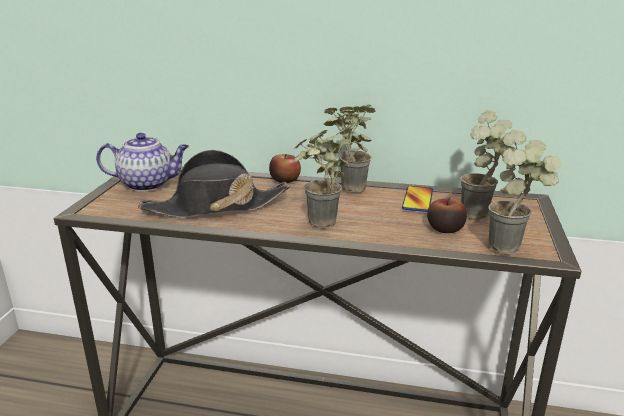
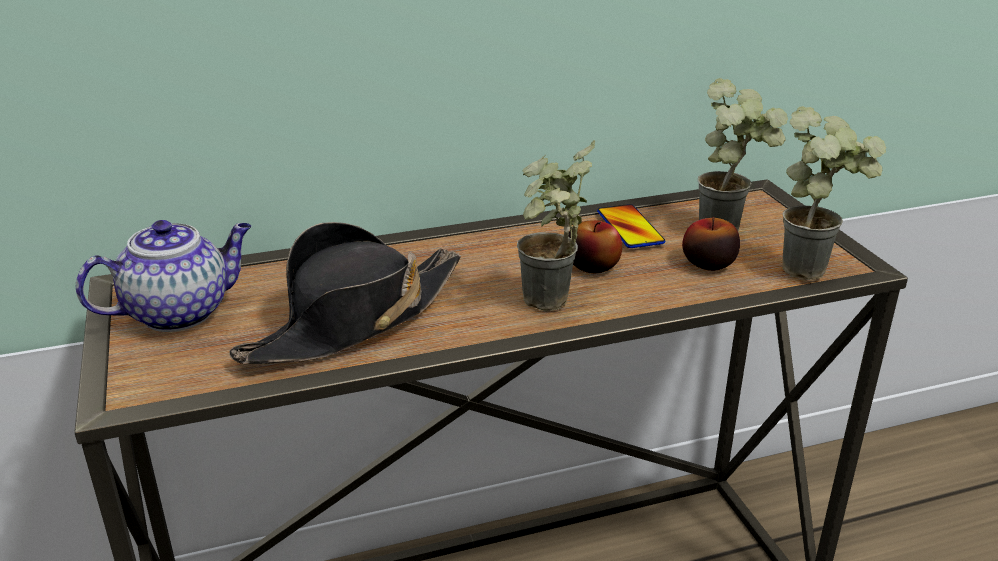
camera: 30 degrees left, 5 degrees up
apple [269,154,301,183] -> apple moved to [568,220,622,273]
potted plant [324,105,375,193] -> none

